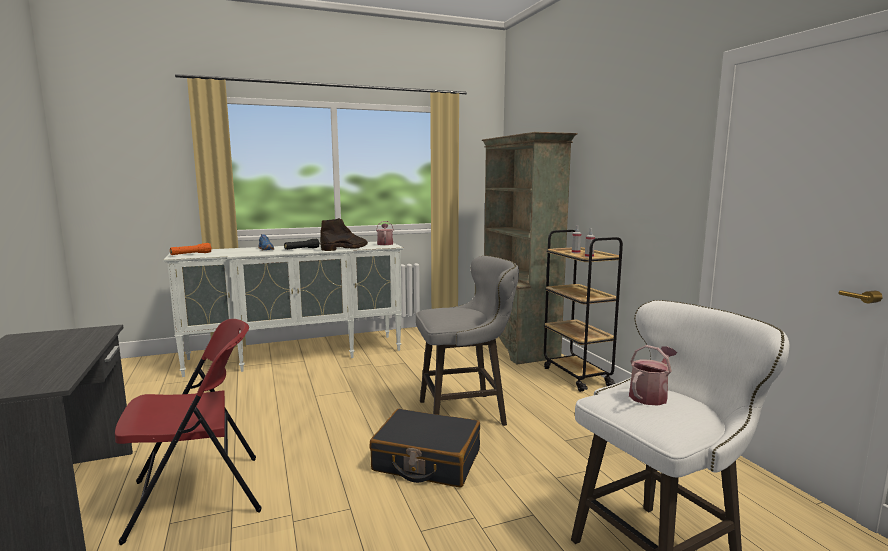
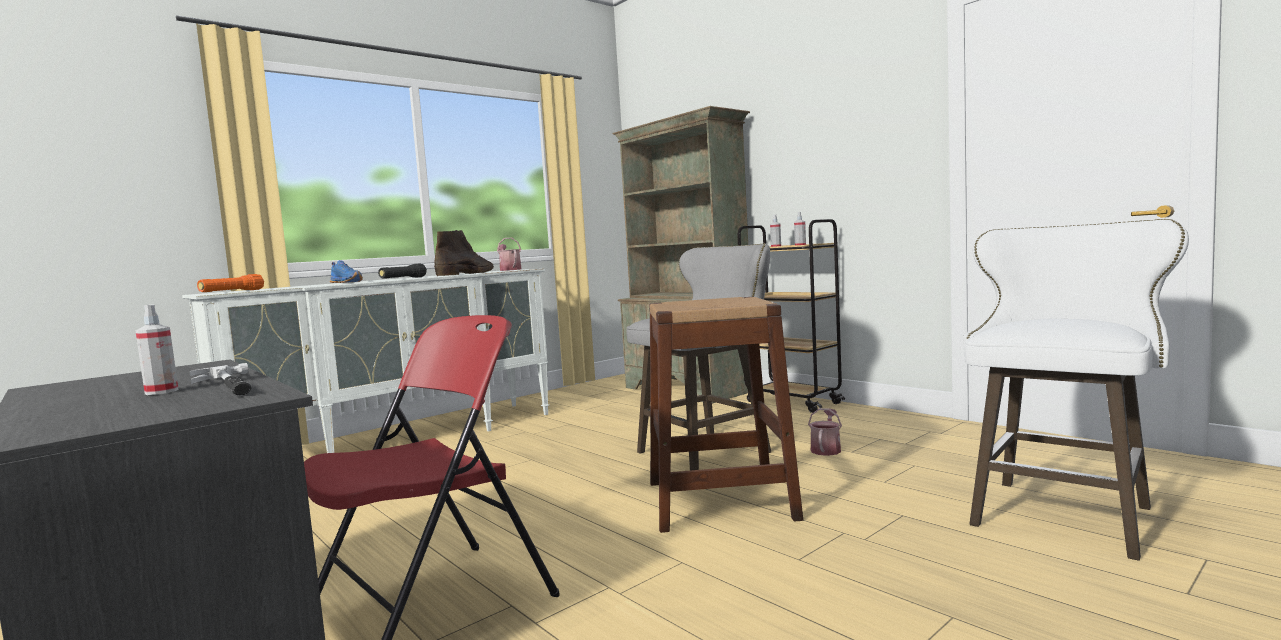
camera: 20 degrees left, 5 degrees down
black suitcase [369,409,480,487] -> brown stool [649,297,804,533]
watering can [629,345,677,406] -> watering can moved to [808,408,842,456]
none -> spray bottle [135,304,179,395]
none -> hammer [190,363,251,395]

